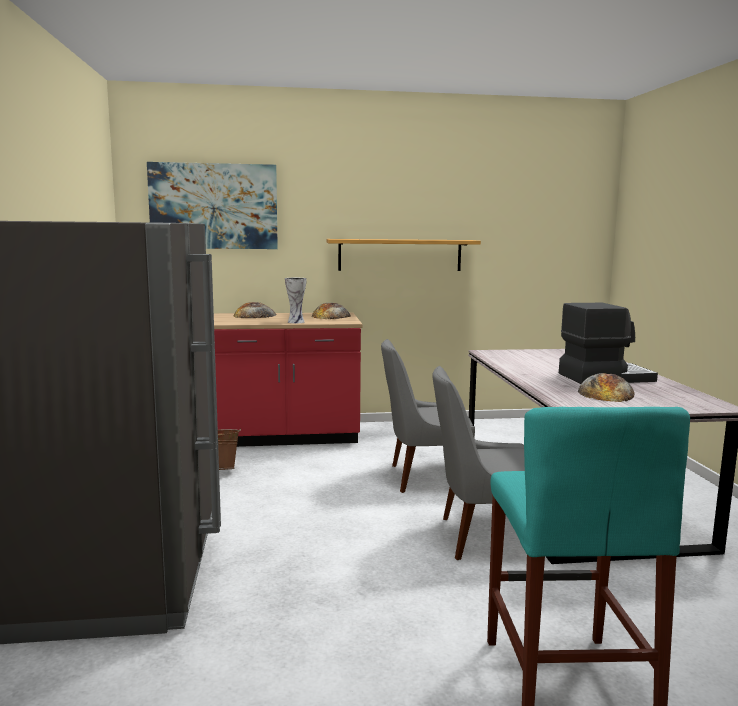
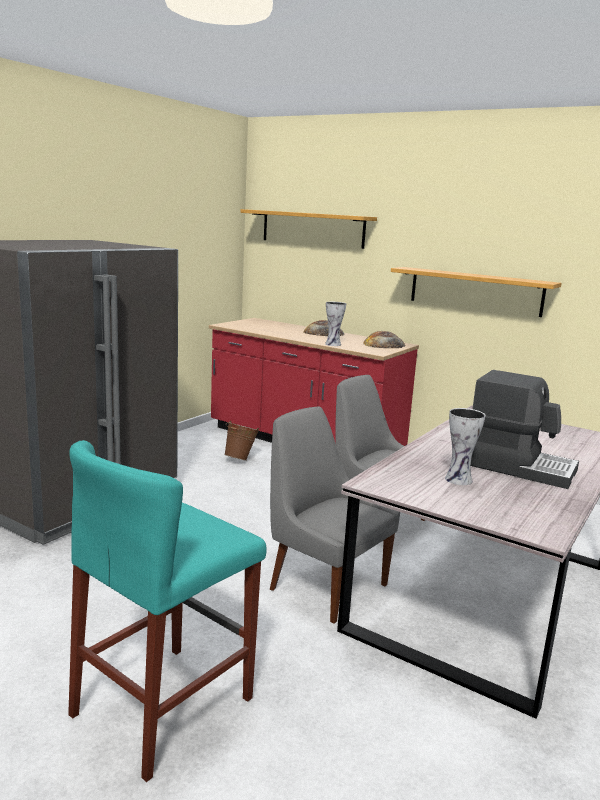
camera: 40 degrees right, 5 degrees up
picture [147,162,278,249] -> shelf [240,209,377,249]
bread [578,373,635,402] -> vase [445,408,486,485]

